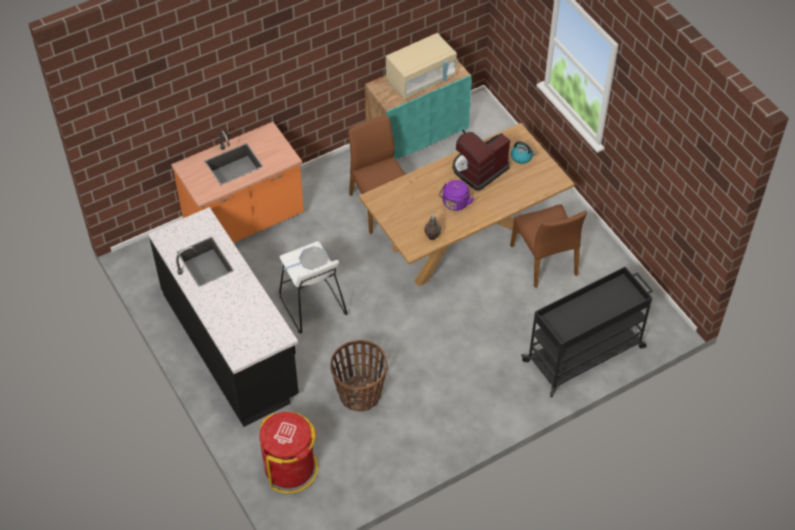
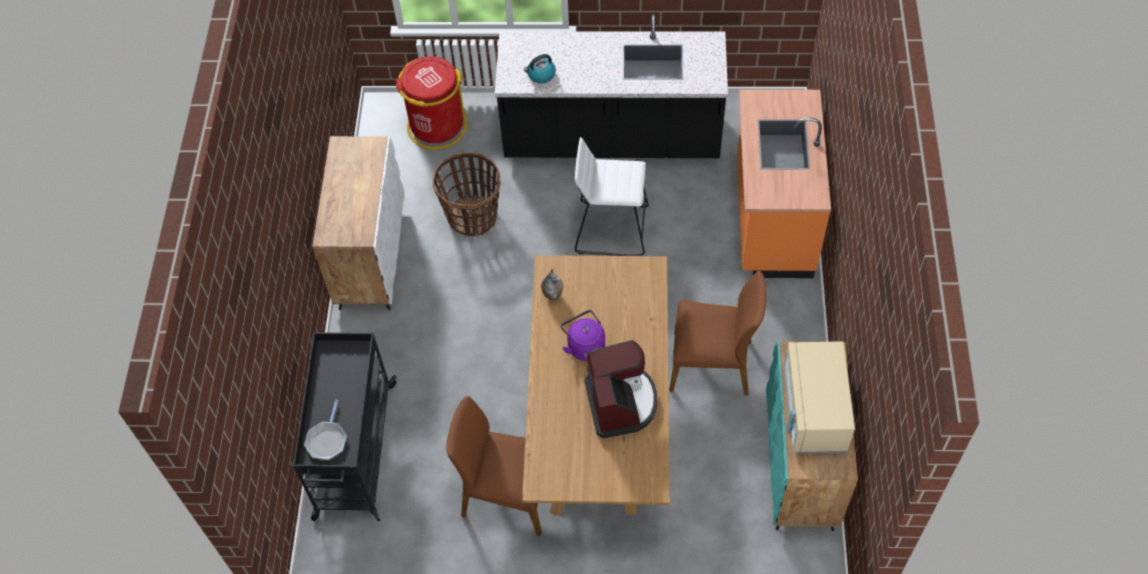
camera: 125 degrees right, 5 degrees up
frying pan [283,246,329,270] -> frying pan moved to [304,400,347,460]
kettle [511,141,536,164] -> kettle moved to [524,54,556,83]
none -> white cabinet [312,136,405,310]

